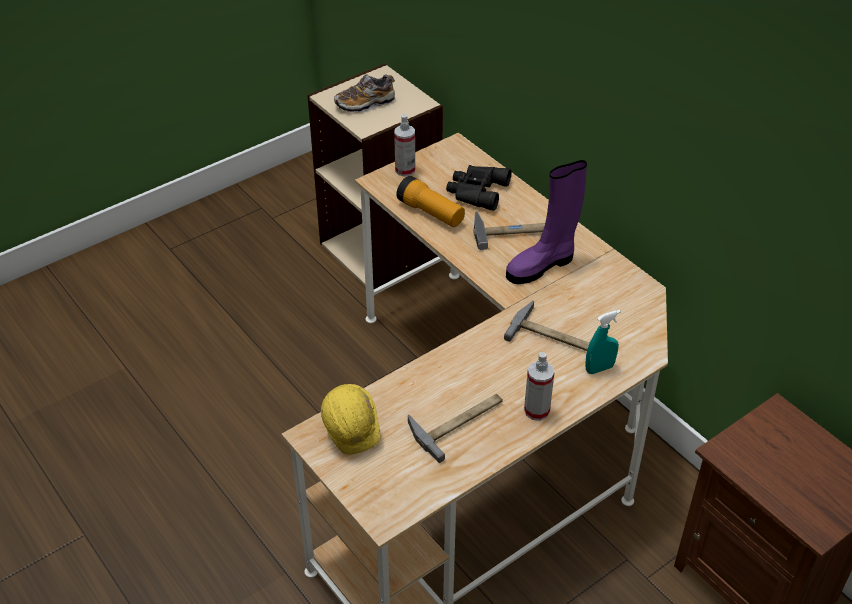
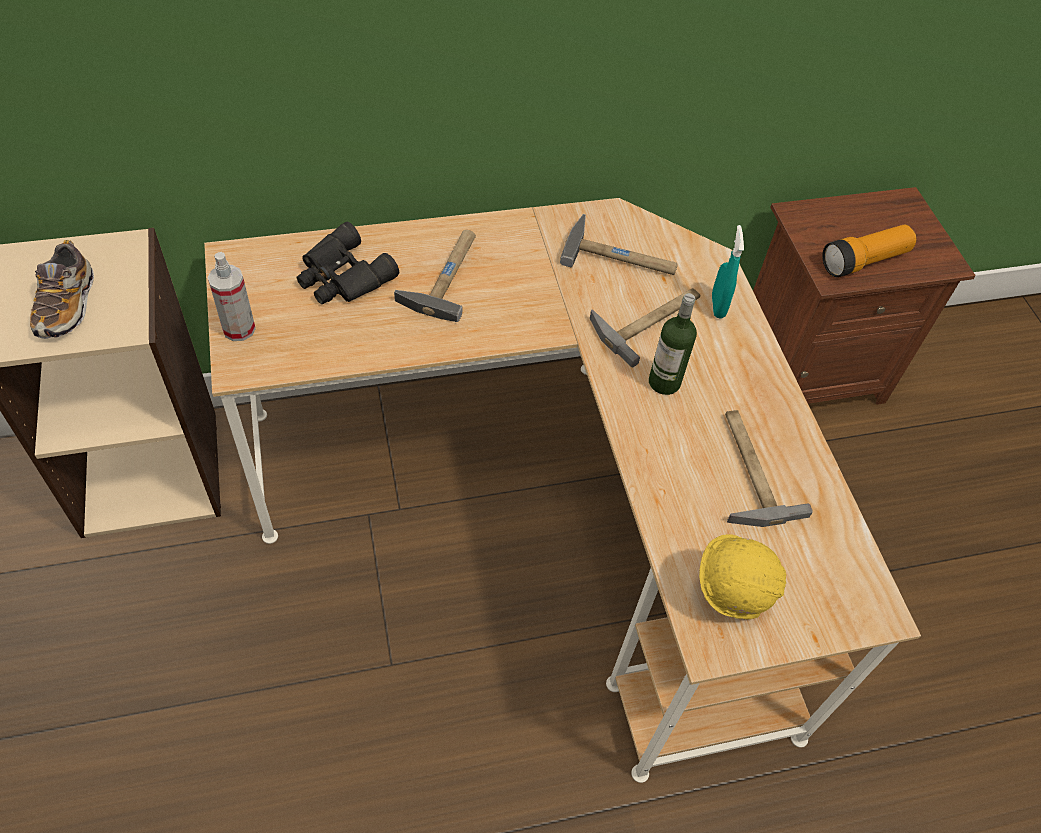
camera: 70 degrees left, 10 degrees up
flashlight [396,176,465,227] -> flashlight moved to [822,225,917,277]
purple boot [506,160,587,284] -> none
spray bottle [524,352,554,421] -> none
none -> hammer [560,214,678,275]
none -> bottle [649,293,697,395]

